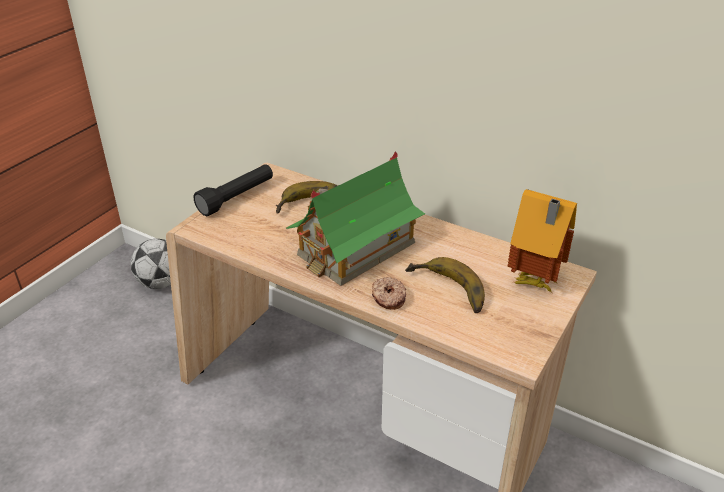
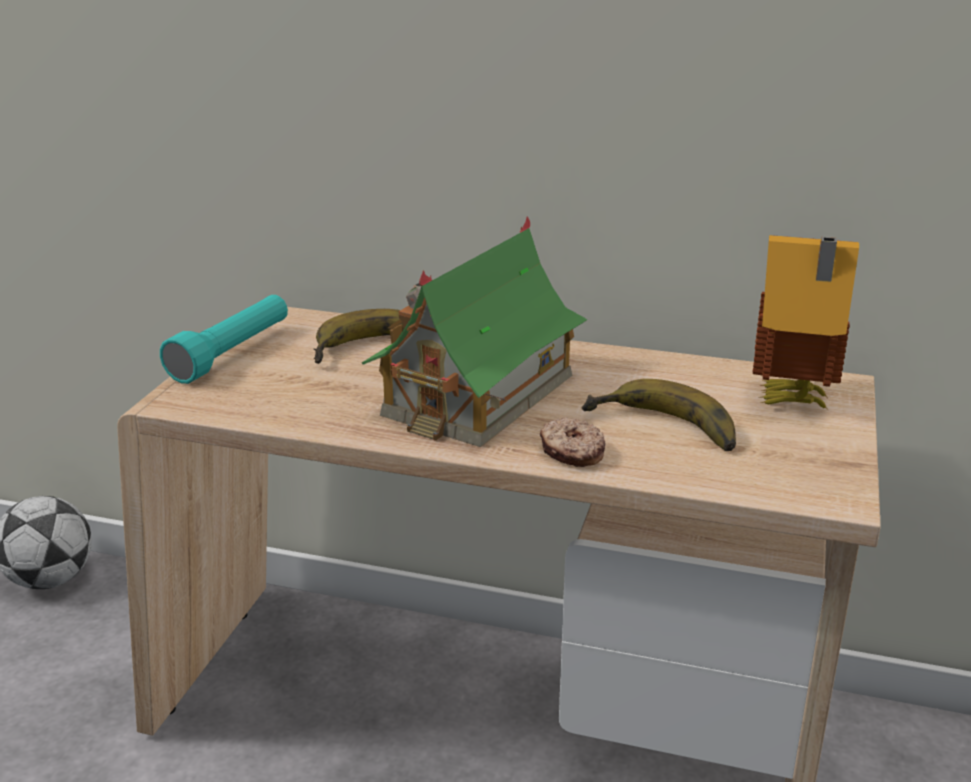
camera: 15 degrees left, 10 degrees down
black flashlight [194,164,273,216] -> turquoise flashlight [160,295,288,384]

